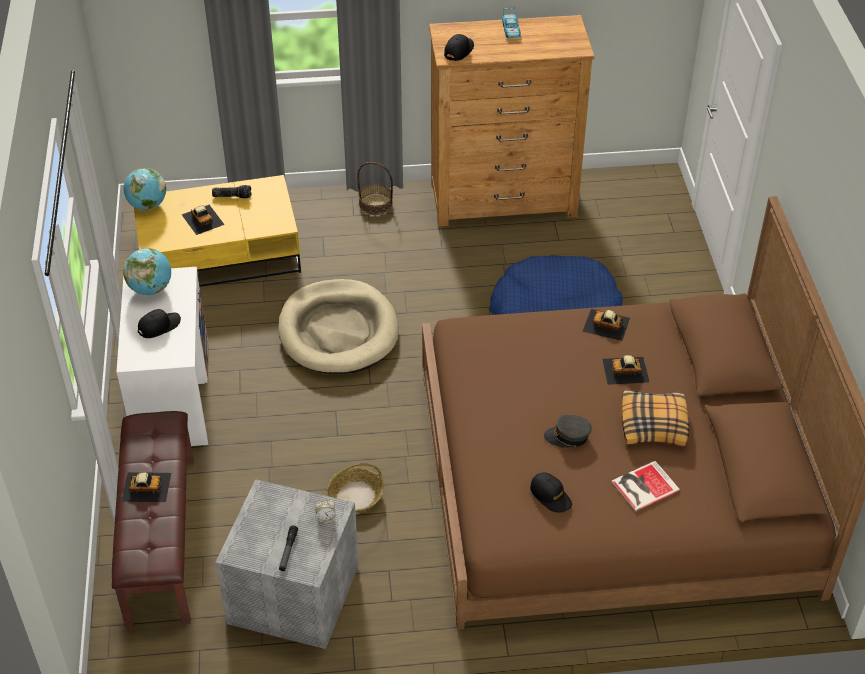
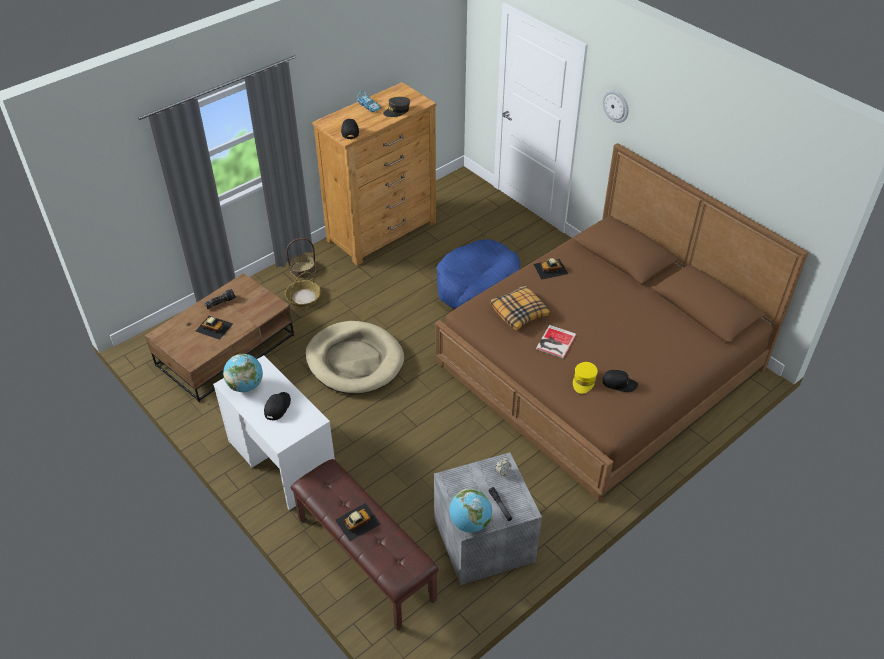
camera: 35 degrees left, 0 degrees up
globe [123,168,166,210] -> globe moved to [449,488,492,533]
yellow coffee table [134,175,301,287] -> brown coffee table [145,273,294,402]
basket [327,463,384,513] -> basket moved to [285,272,321,307]
grey cap [544,415,592,448] -> grey cap moved to [383,97,410,117]
toy car [602,355,650,385] -> none
book [612,461,680,511] -> book moved to [536,325,577,359]
pillow [621,389,689,447] -> pillow moved to [490,285,550,330]
none -> yellow cap [573,362,598,394]
none -> wall clock [602,90,628,123]

